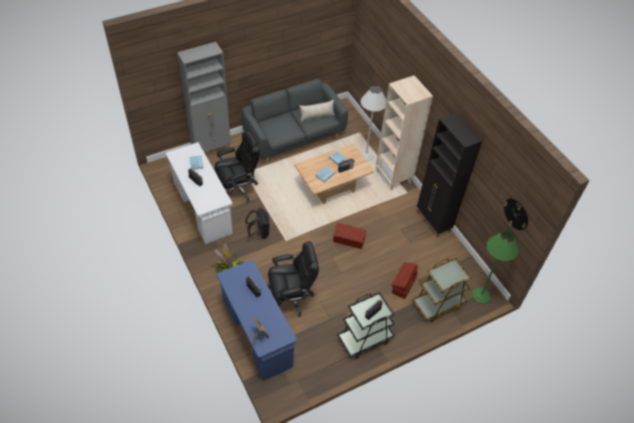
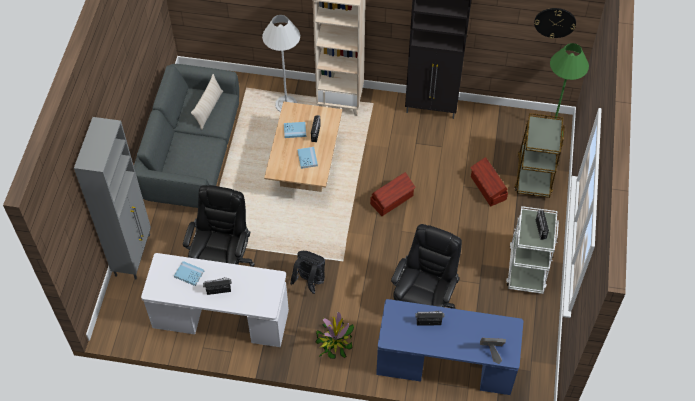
camera: 50 degrees left, 5 degrees up
black cart [337,292,395,358] -> white cart [506,206,559,294]

